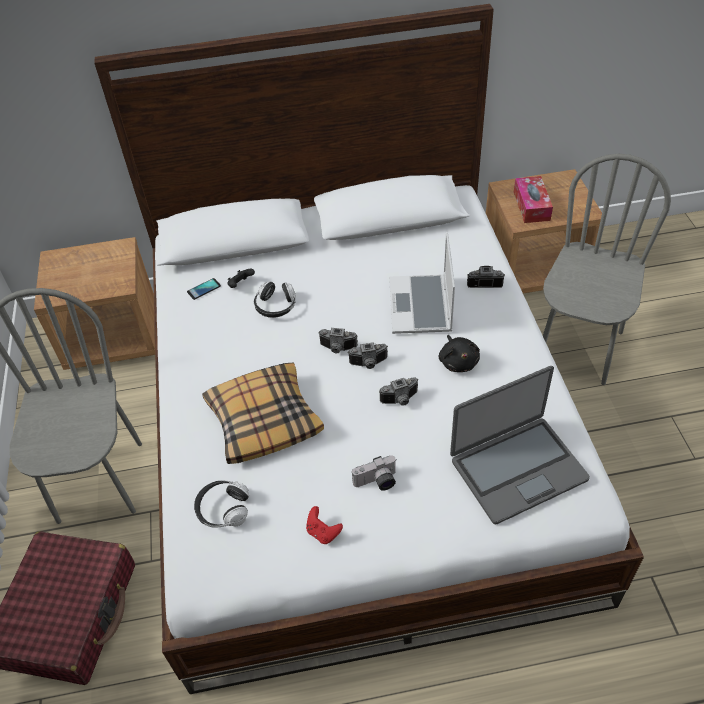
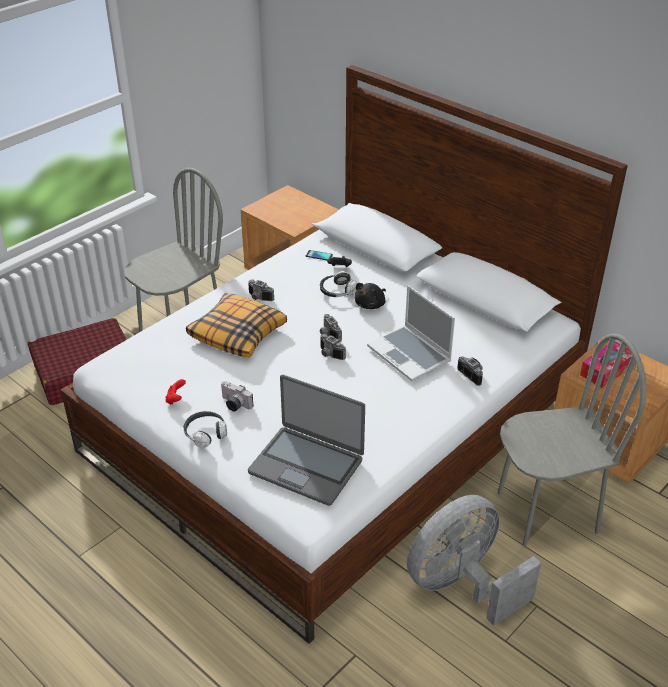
camera: 50 degrees right, 10 degrees down
headphones [194,481,249,528] -> headphones moved to [183,411,227,448]
camera [379,377,418,406] -> camera moved to [248,280,274,301]
laptop [389,232,455,334] -> laptop turned 90 degrees counterclockwise [367,285,455,381]
black plush toy [439,335,480,372] -> black plush toy moved to [354,283,386,309]
none -> grey fan [407,495,541,626]

